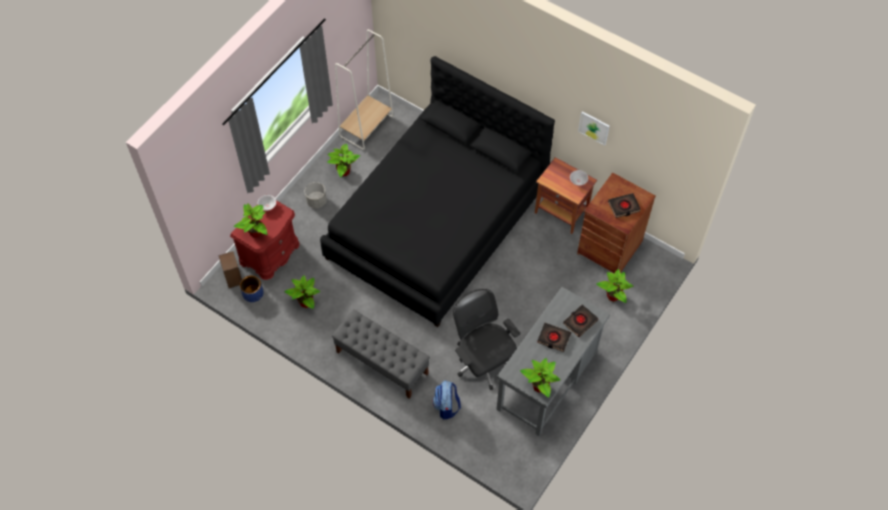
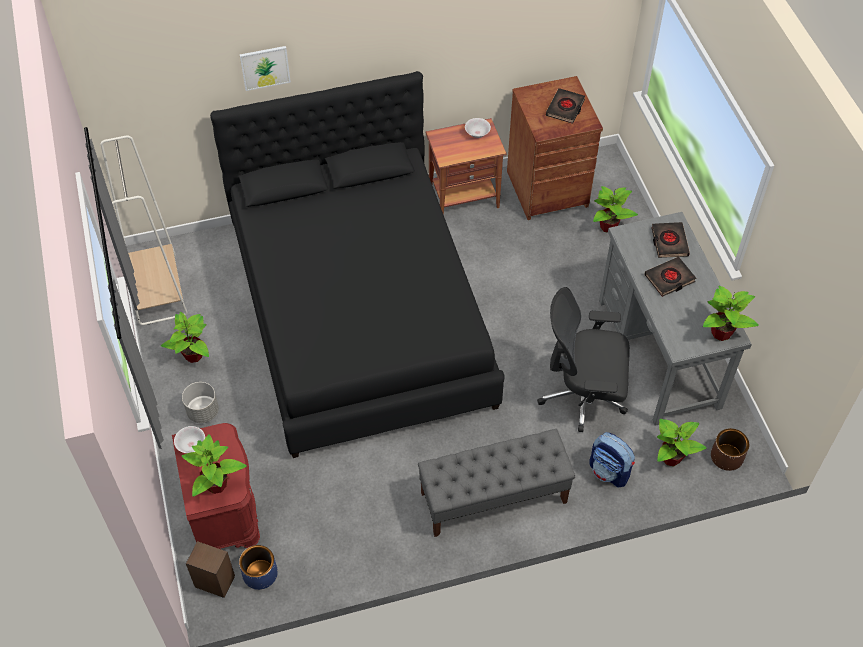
camera: 50 degrees left, 5 degrees down
potted plant [284,275,320,309] -> potted plant moved to [657,419,707,467]
picture [578,111,610,146] -> picture moved to [240,46,291,91]
none -> brown planter [711,428,749,471]

